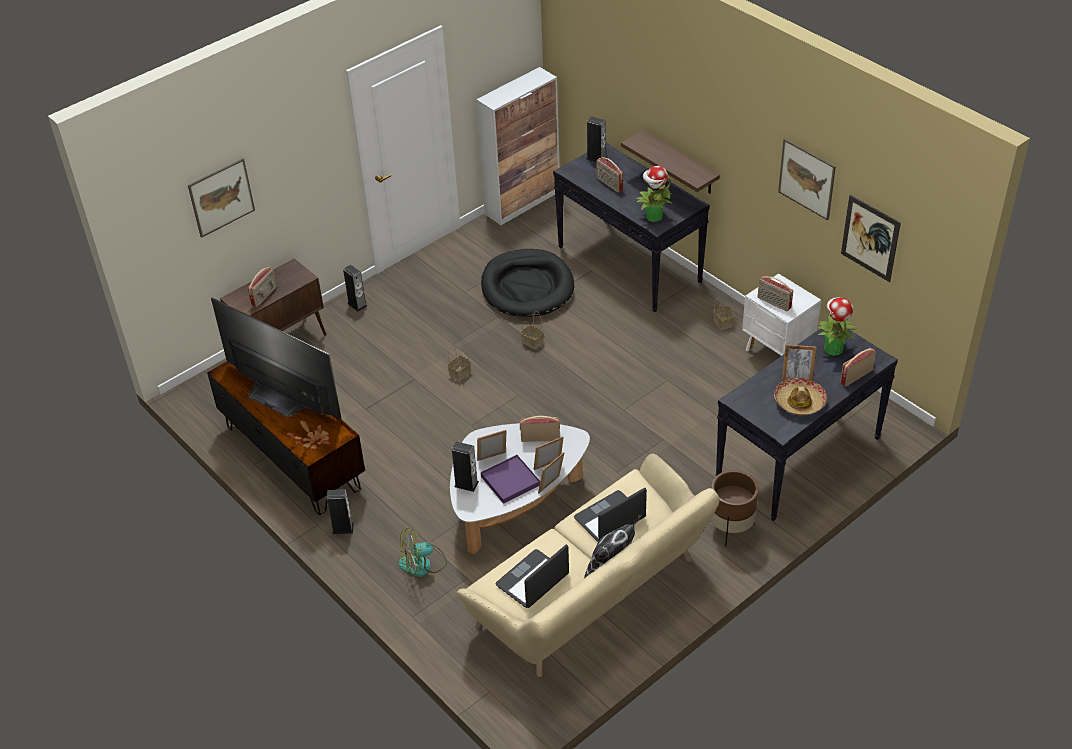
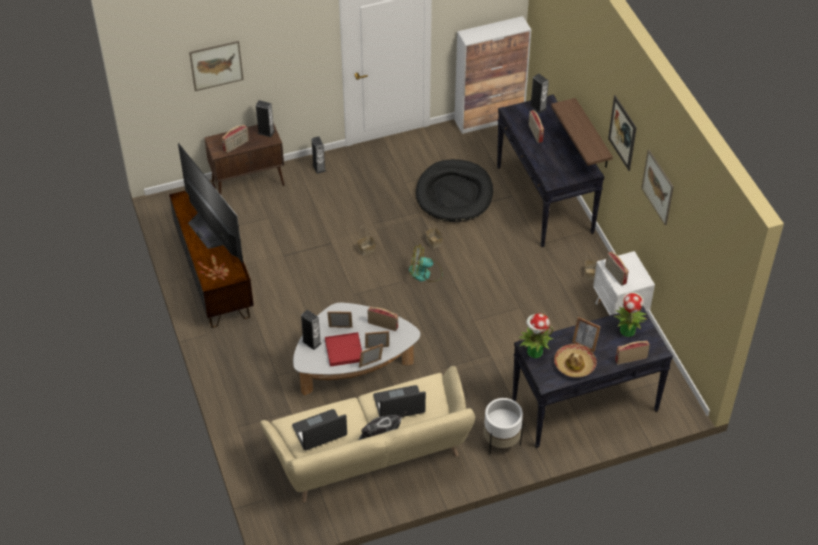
camera: 20 degrees right, 5 degrees up
speaker [327,489,354,534] -> speaker moved to [256,100,275,137]
fan [399,528,447,577] -> fan moved to [409,245,442,282]
purple tray [481,455,540,504] -> red tray [325,332,362,367]
potted plant [636,166,672,222] -> potted plant moved to [518,313,553,358]
brown planter [711,470,759,546] -> white planter [484,398,523,455]
picture [841,195,901,282] -> picture moved to [608,95,637,171]

